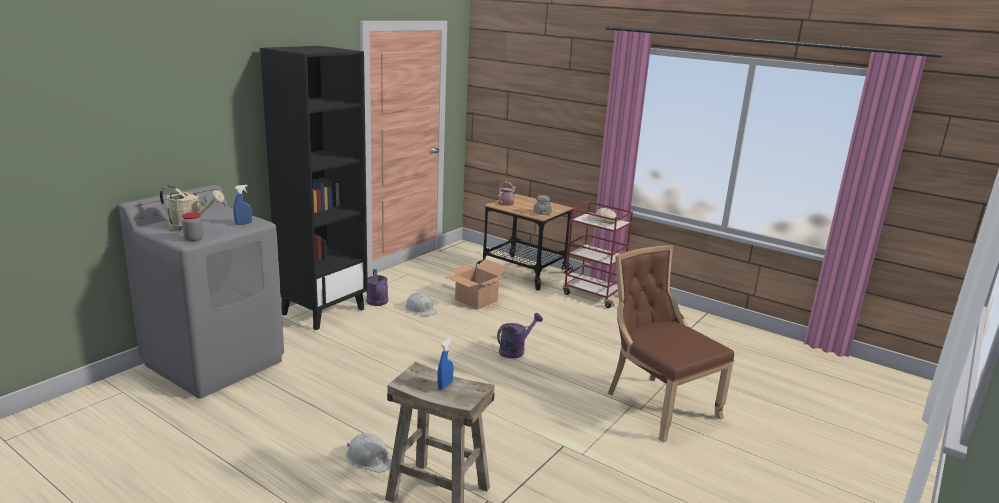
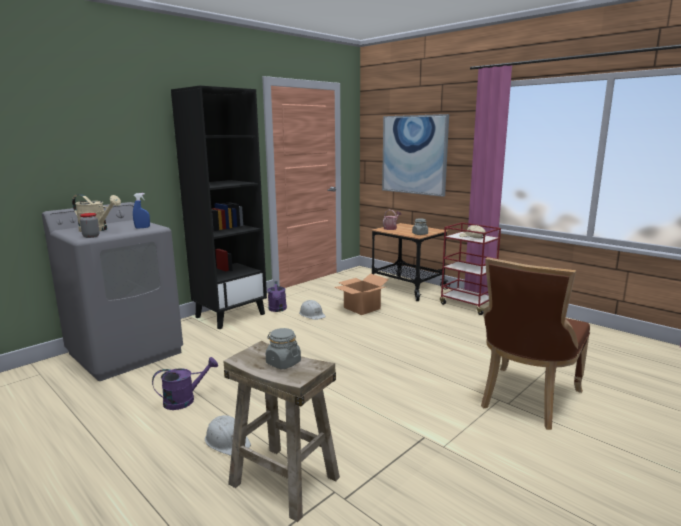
camera: 10 degrees right, 5 degrees down
blue spray bottle [437,337,453,390] -> grey jar [266,328,301,369]
purple watering can [497,313,543,359] -> purple watering can moved to [152,357,218,410]
brown chair [608,245,734,442] -> brown chair turned 120 degrees counterclockwise [481,257,590,430]
none -> picture [382,114,449,197]

